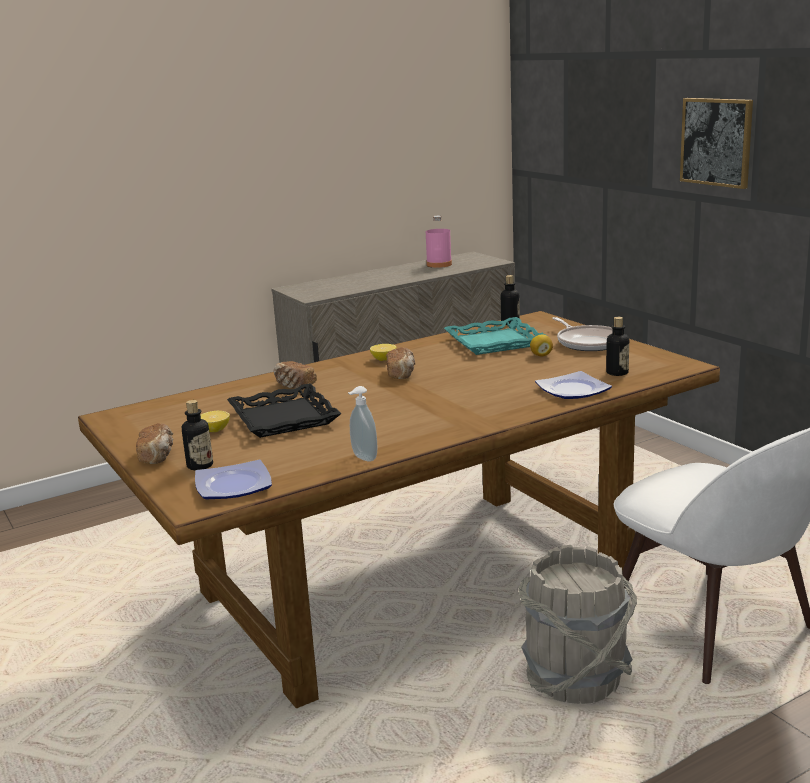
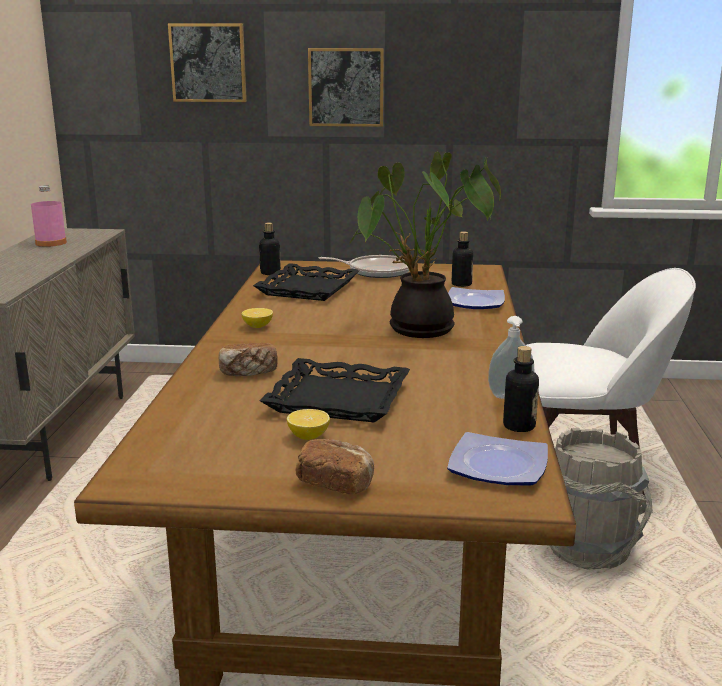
camera: 55 degrees left, 0 degrees up
bottle [182,400,213,470] -> bottle moved to [503,346,539,432]
bread [386,347,415,379] -> none
turquoise tray [444,317,546,355] -> black tray [253,263,359,301]
lemon [530,335,553,357] -> none
none -> picture [168,23,247,102]
none -> potted plant [350,152,501,338]

